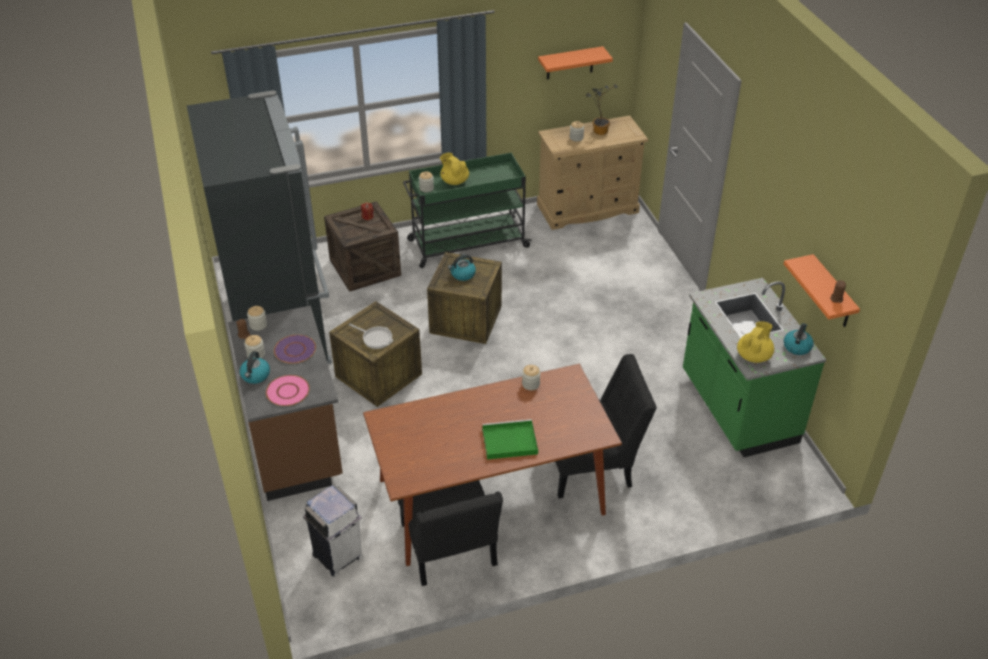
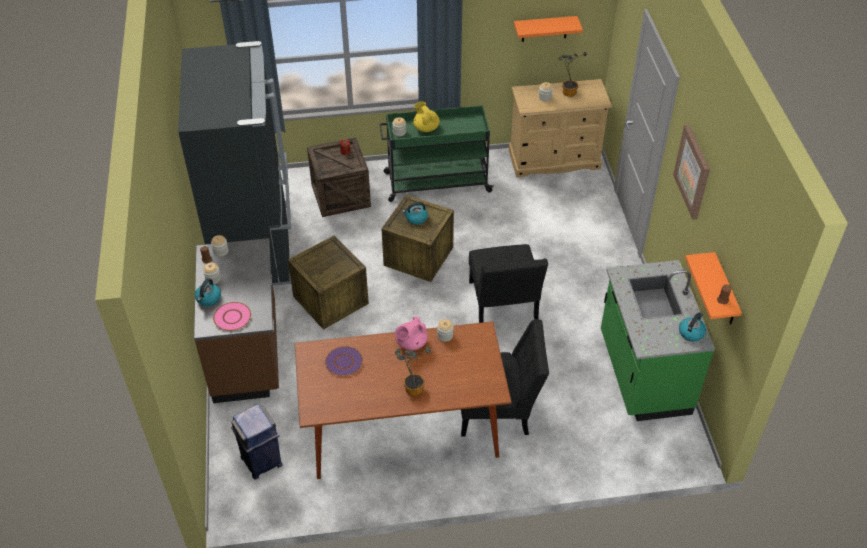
camera: 10 degrees right, 5 degrees up
purple plate [274,335,316,364] -> purple plate moved to [325,346,363,377]
white trash can [303,486,363,577] -> blue trash can [231,404,283,480]
frying pan [349,324,393,349] -> none
black chair [398,480,503,586] -> black chair moved to [469,244,548,323]
green tray [482,419,538,459] -> potted plant [395,346,431,396]
yellow teapot [737,321,774,363] -> none
none -> pink teapot [395,316,428,350]
none -> picture [673,125,710,220]

